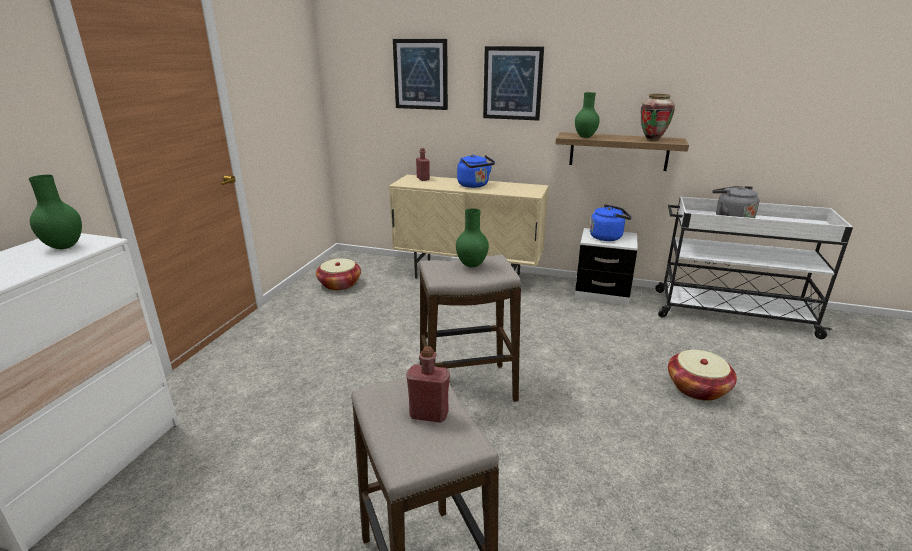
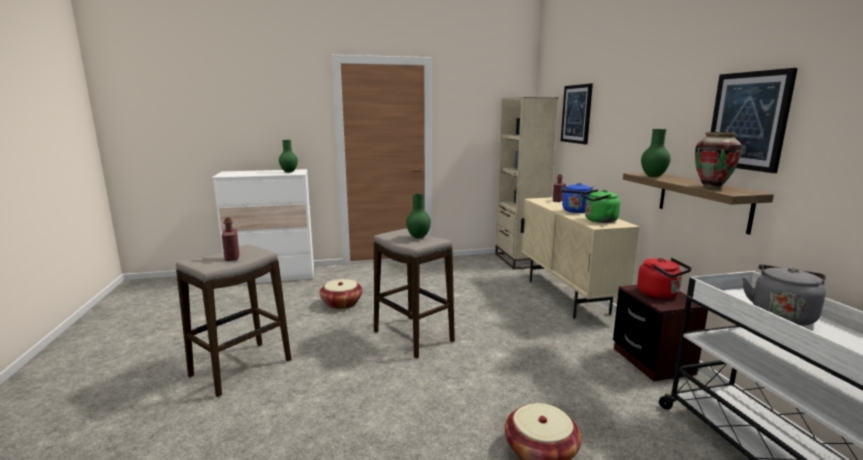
camera: 60 degrees right, 10 degrees down
basket [316,258,361,291] -> basket moved to [320,279,362,309]
picture [483,46,544,121] -> picture moved to [711,68,798,173]
white nightstand [575,228,638,305] -> brown nightstand [613,285,708,381]
blue kettle [590,204,632,241] -> red kettle [637,258,692,299]
none -> beige bookcase [495,97,558,269]
none -> green kettle [581,189,620,223]

